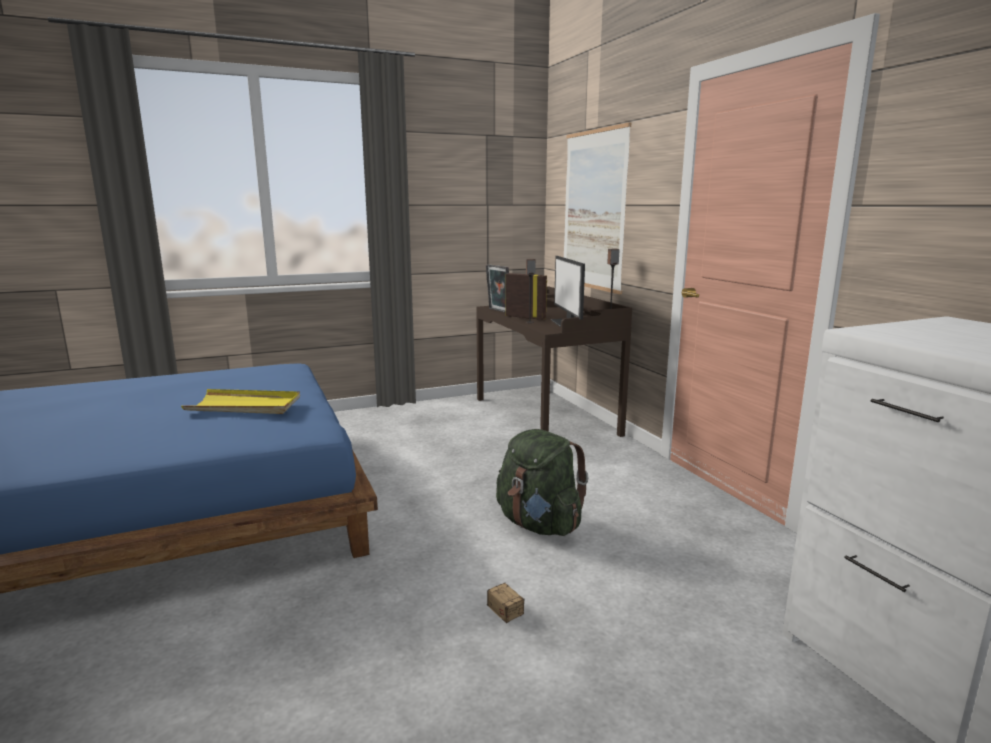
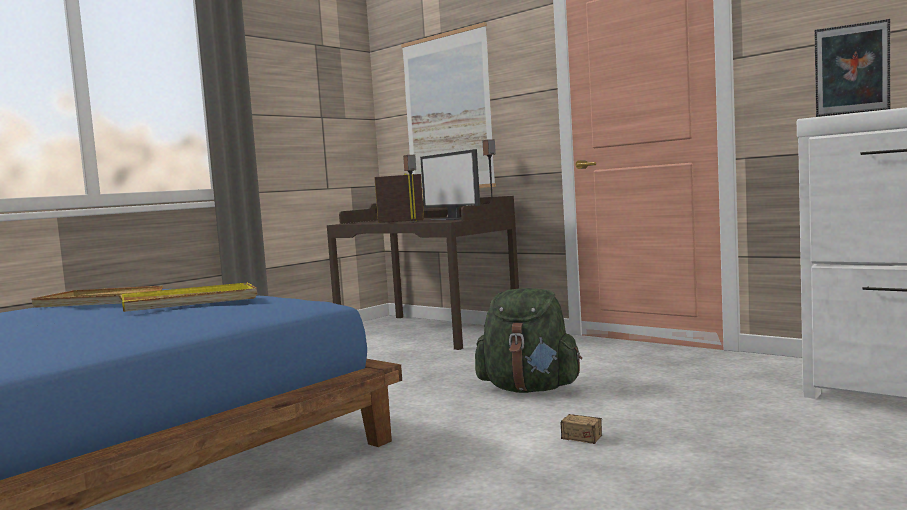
camera: 25 degrees left, 10 degrees down
picture frame [486,264,509,312] -> picture frame moved to [814,19,890,117]
none -> beige tray [31,285,163,308]

